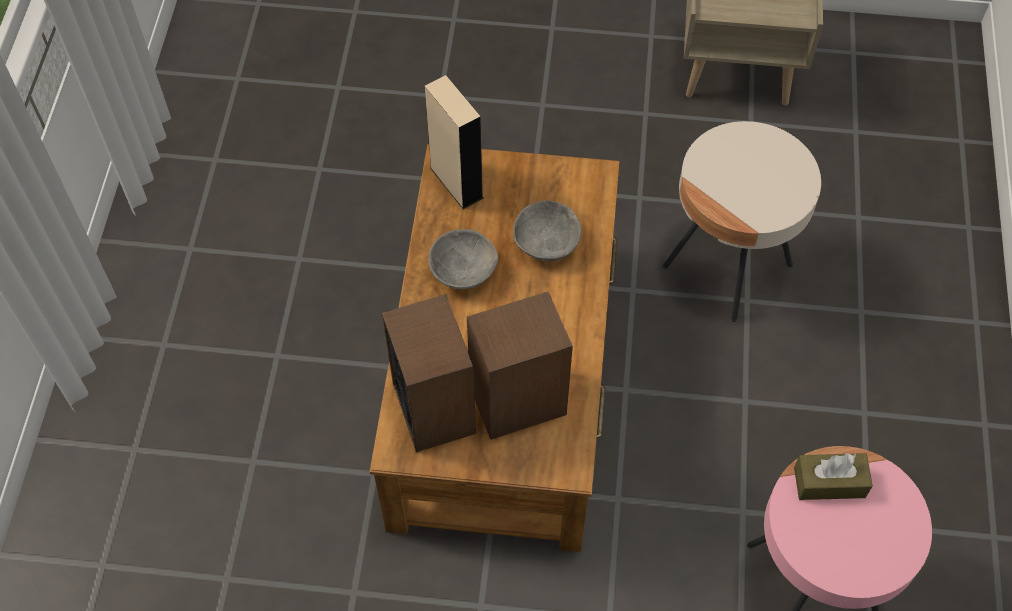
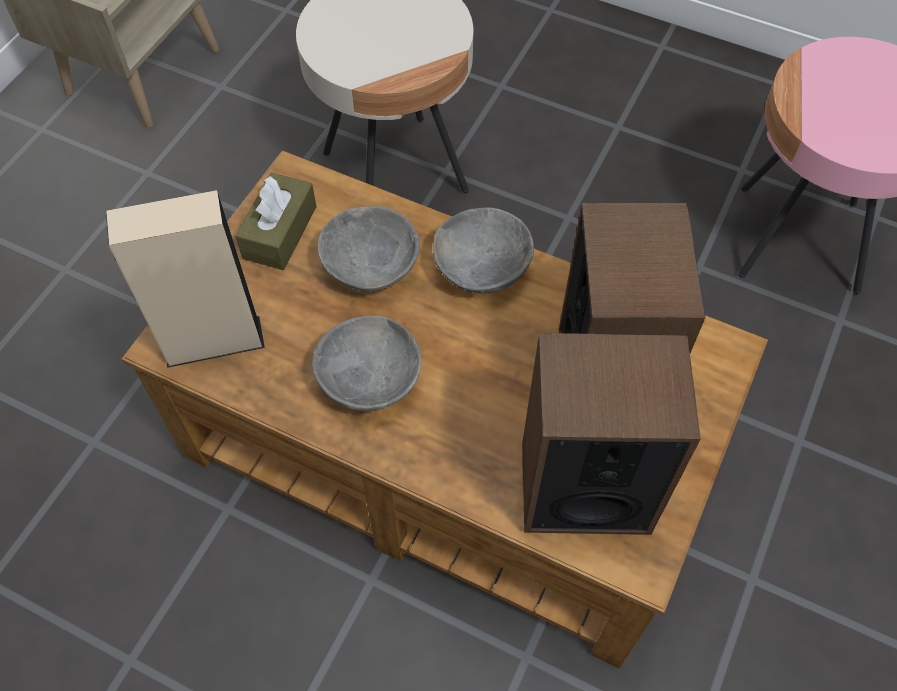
camera: 70 degrees left, 0 degrees up
brown tissue box [794,453,873,500] -> brown tissue box moved to [235,173,316,270]
none -> grey bowl [433,208,534,293]

